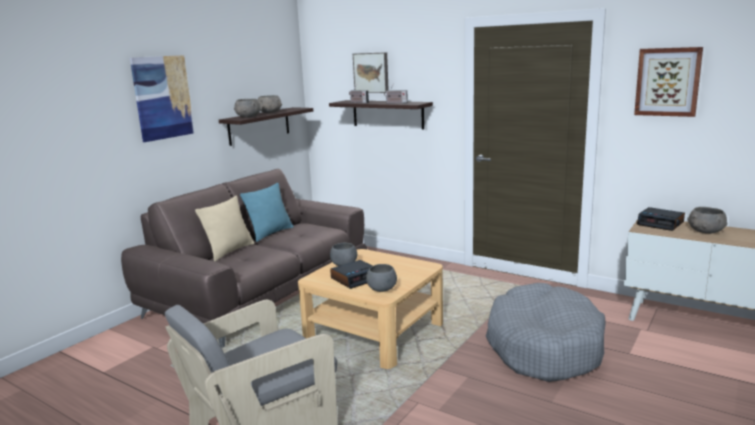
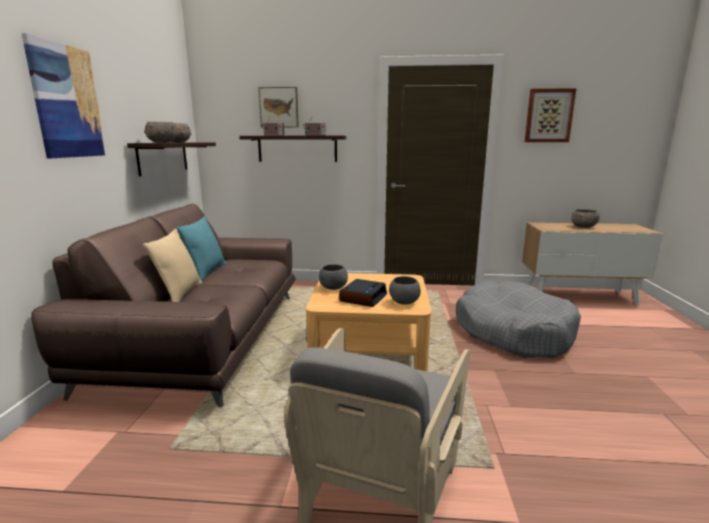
camera: 30 degrees left, 0 degrees up
alarm clock [637,207,685,231] -> none

